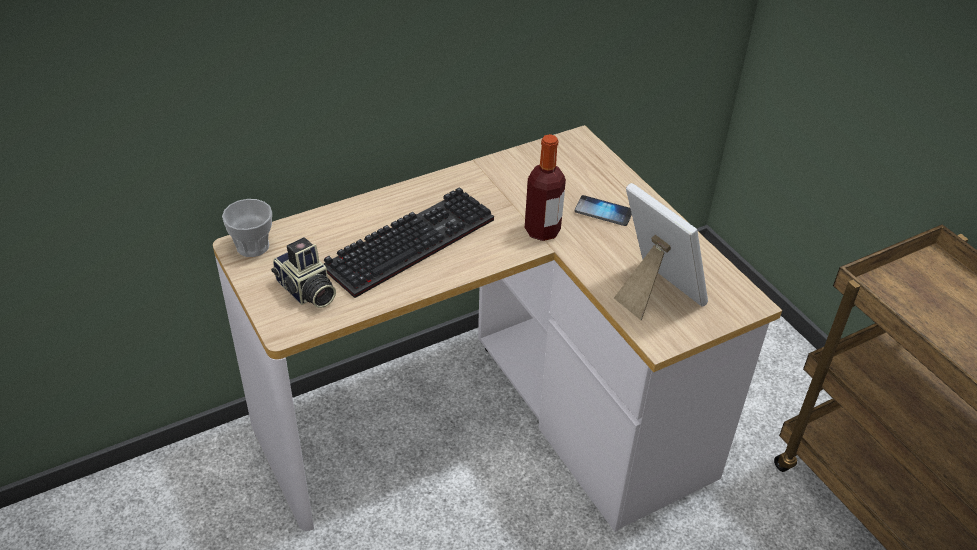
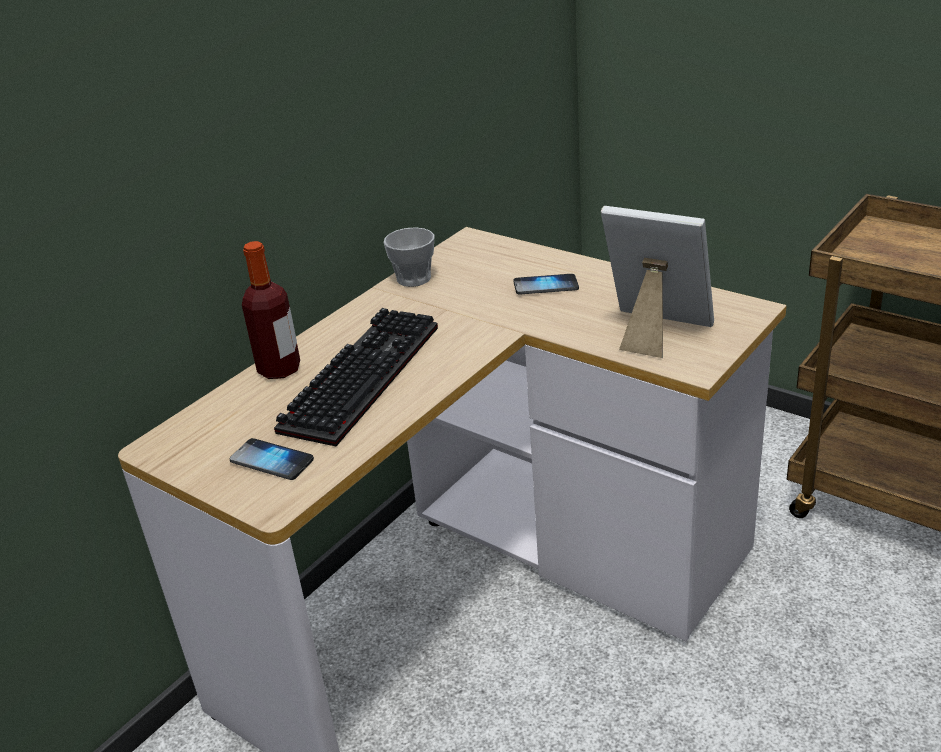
camera: 20 degrees left, 10 degrees down
cup [222,199,272,257] -> cup moved to [384,227,434,287]
camera [271,237,336,308] -> phone [230,438,314,480]
bottle [525,134,566,241] -> bottle moved to [242,241,300,379]

